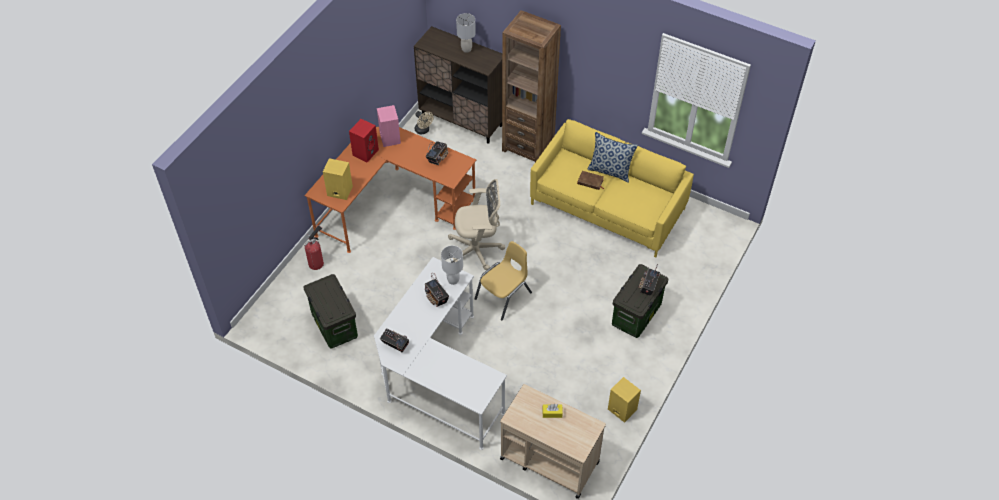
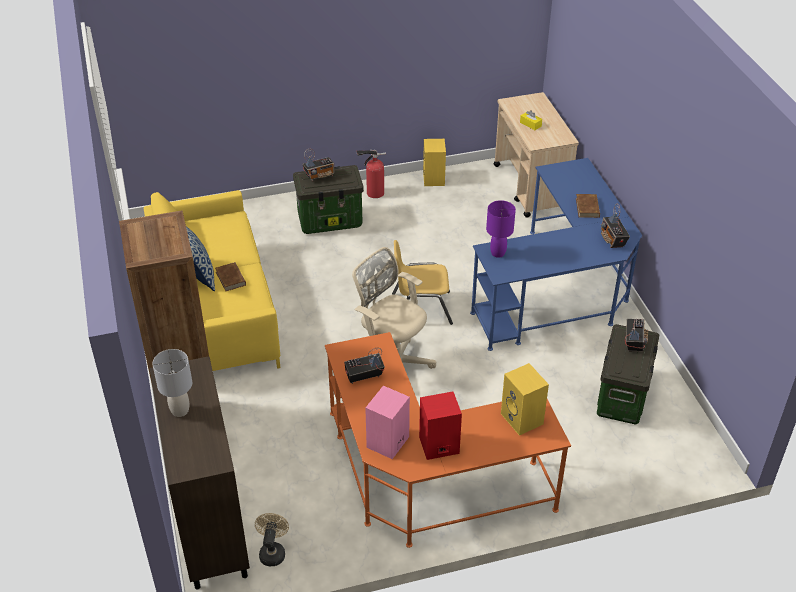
camera: 135 degrees left, 10 degrees down
fire extinguisher [304,226,324,270] -> fire extinguisher moved to [356,150,386,198]
white desk [374,257,507,450] -> blue desk [470,158,642,351]
radio [424,274,449,307] -> radio moved to [625,318,648,352]
white table lamp [441,246,463,285] -> purple table lamp [486,200,516,258]
none -> brown book [576,194,600,218]

